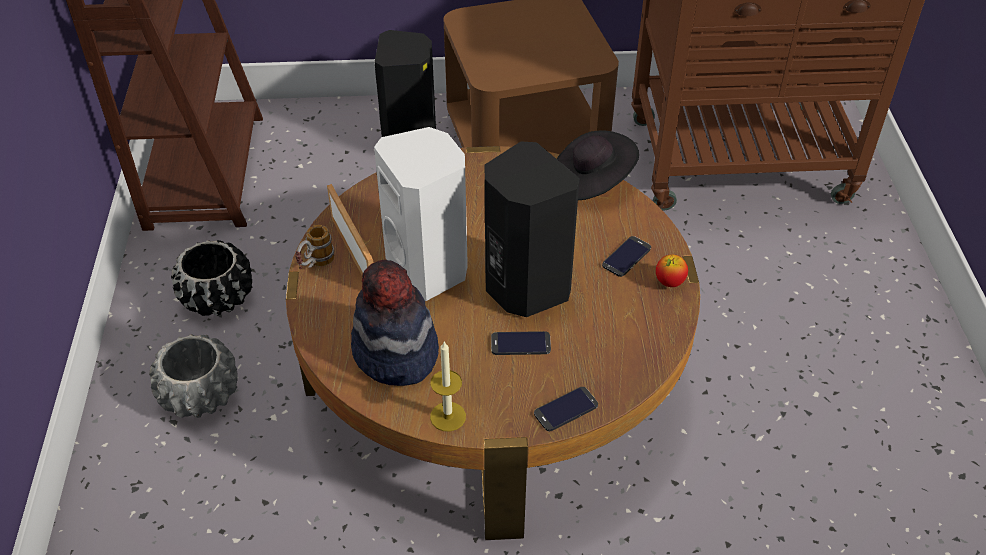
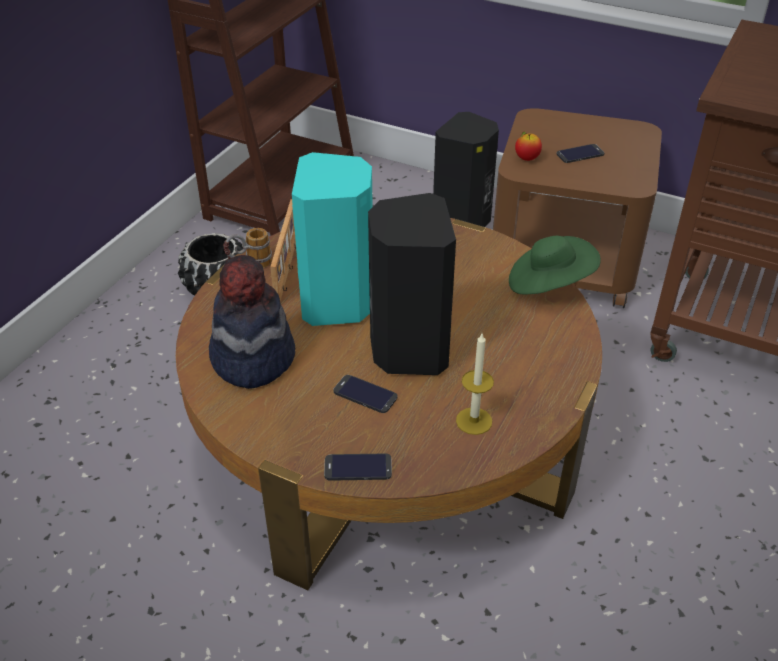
camera: 30 degrees right, 5 degrees down
grey planter [149,334,238,418] -> none
white speaker [374,127,468,301] -> turquoise speaker [292,152,373,326]
candle [430,342,466,431] -> candle moved to [456,333,494,435]
black hat [557,130,639,200] -> green hat [509,236,601,294]
phone [602,236,651,277] -> phone moved to [556,144,604,163]
apple [656,254,688,287] -> apple moved to [515,132,542,161]

